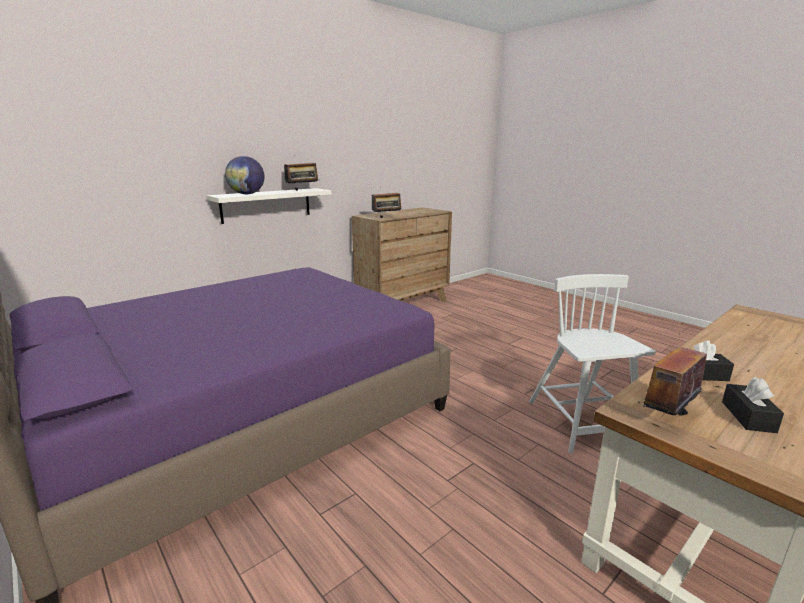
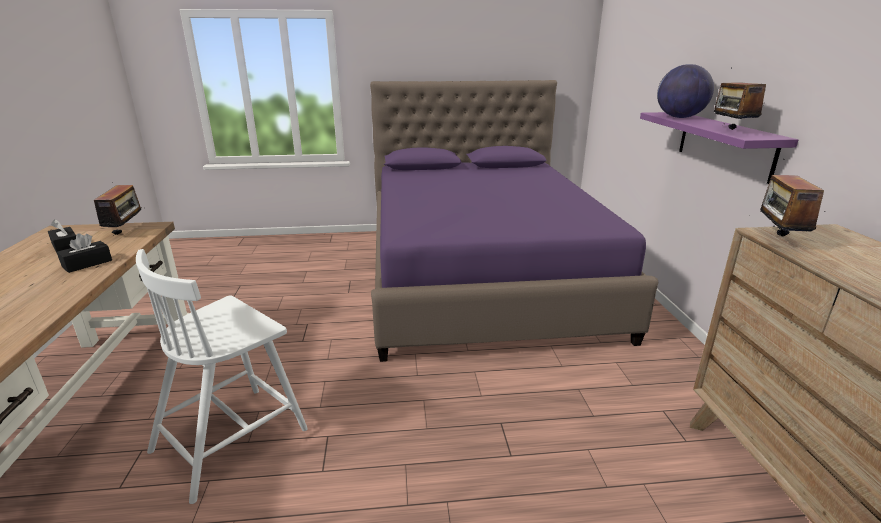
camera: 125 degrees right, 5 degrees up
white shelf [206,188,331,224] -> purple shelf [640,112,798,184]
white chair [529,274,656,453] -> white chair turned 105 degrees clockwise [136,249,308,504]

